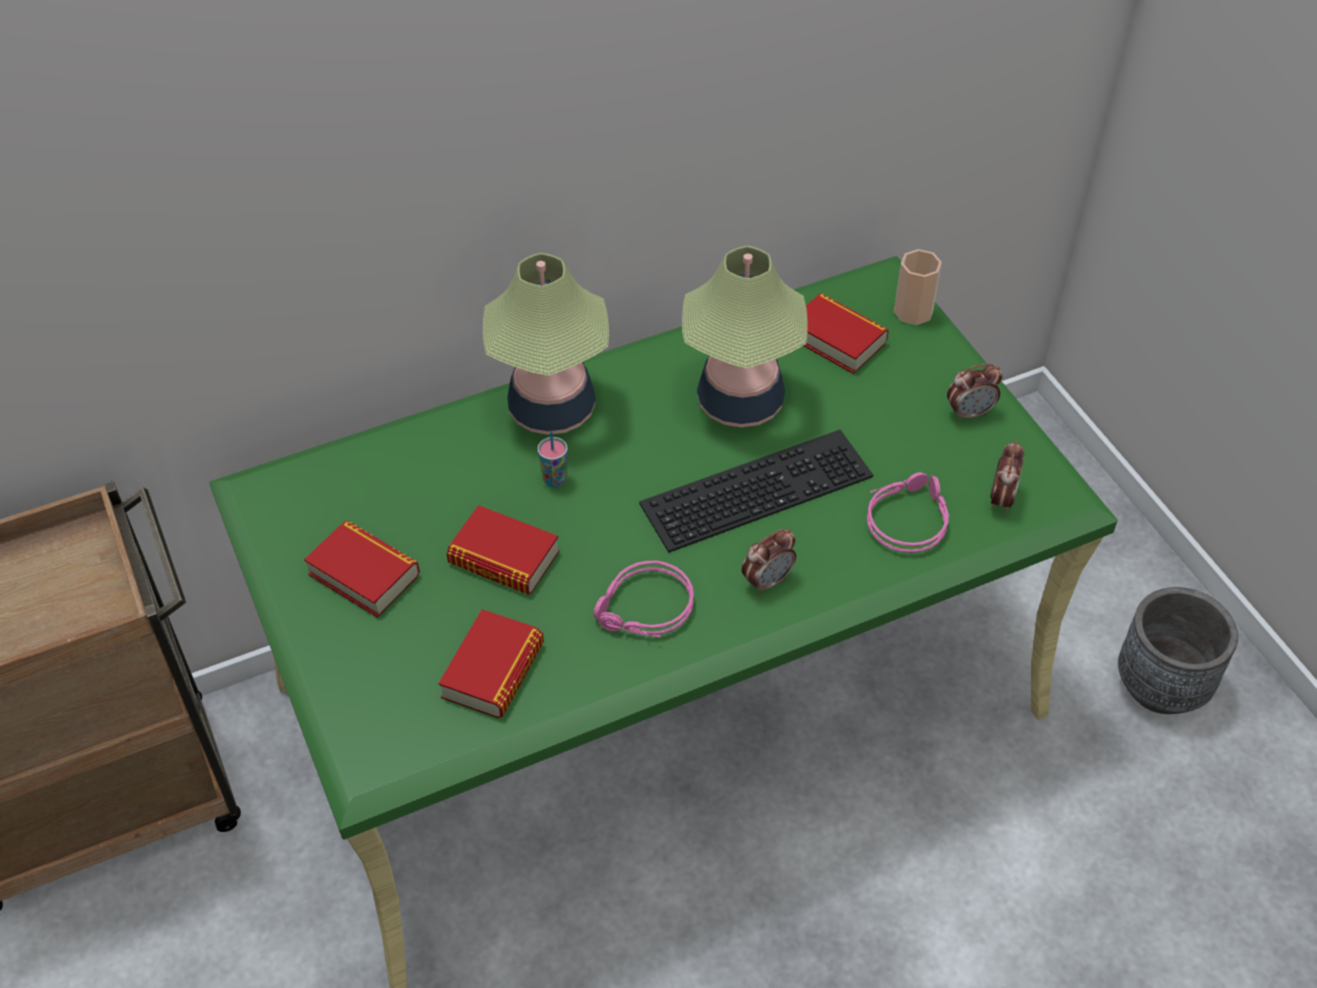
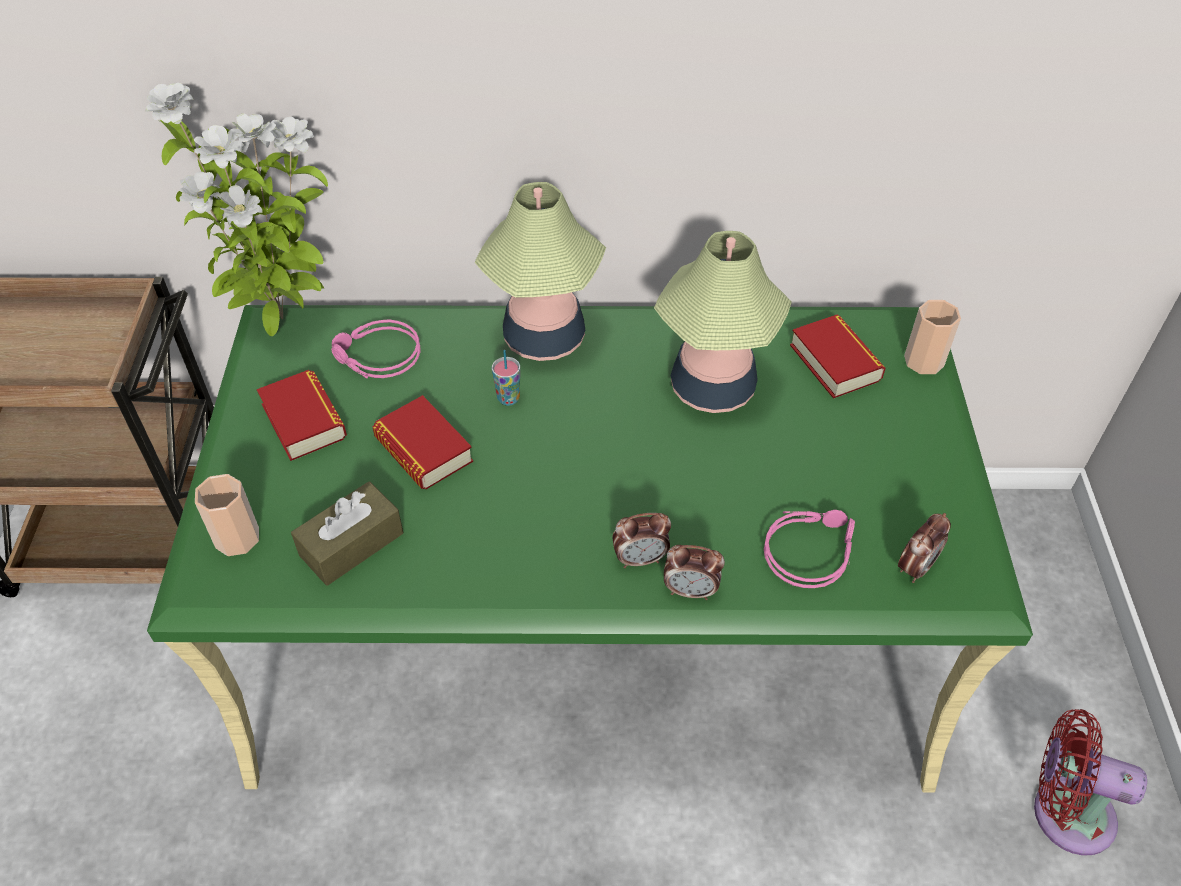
camera: 25 degrees right, 0 degrees up
book [438,609,544,718] -> brown tissue box [291,481,403,586]
pink headphones [593,561,694,638] -> pink headphones moved to [331,319,421,379]
keyboard [639,430,873,553] -> none
alarm clock [947,363,1002,421] -> alarm clock moved to [664,545,725,600]
grey planter [1118,587,1238,714] -> red fan [1034,709,1147,855]
none -> potted plant [145,83,328,336]
none -> cup [195,474,259,556]

